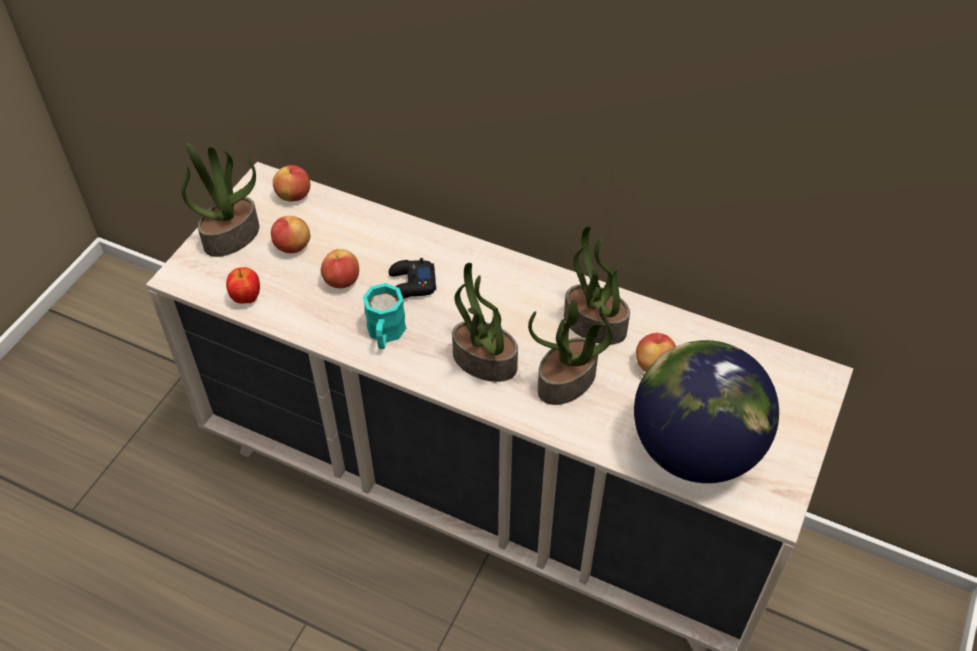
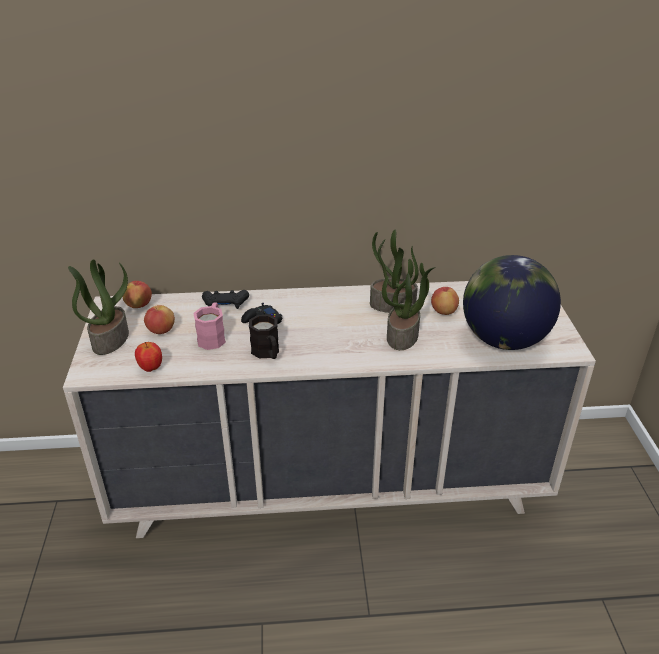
camera: 30 degrees left, 15 degrees down
apple [321,249,359,288] -> pink mug [193,302,226,350]
turquoise mug [363,283,406,349] -> black mug [249,314,279,359]
potted plant [452,263,518,382] -> none
none -> black game controller [202,290,249,309]

